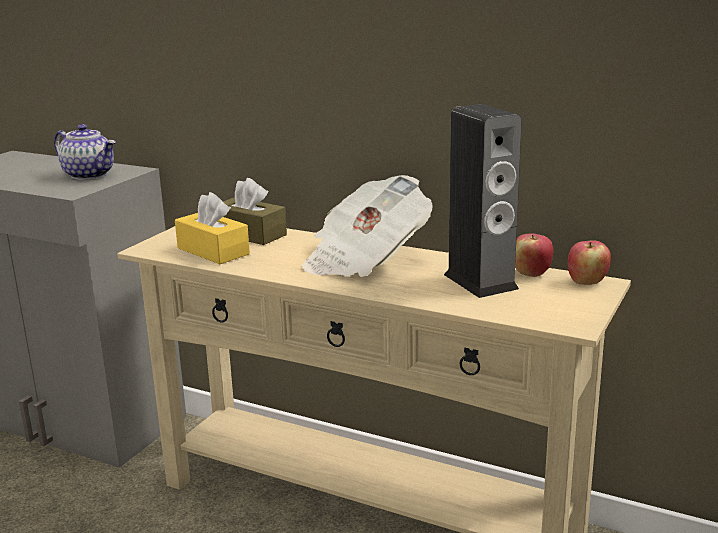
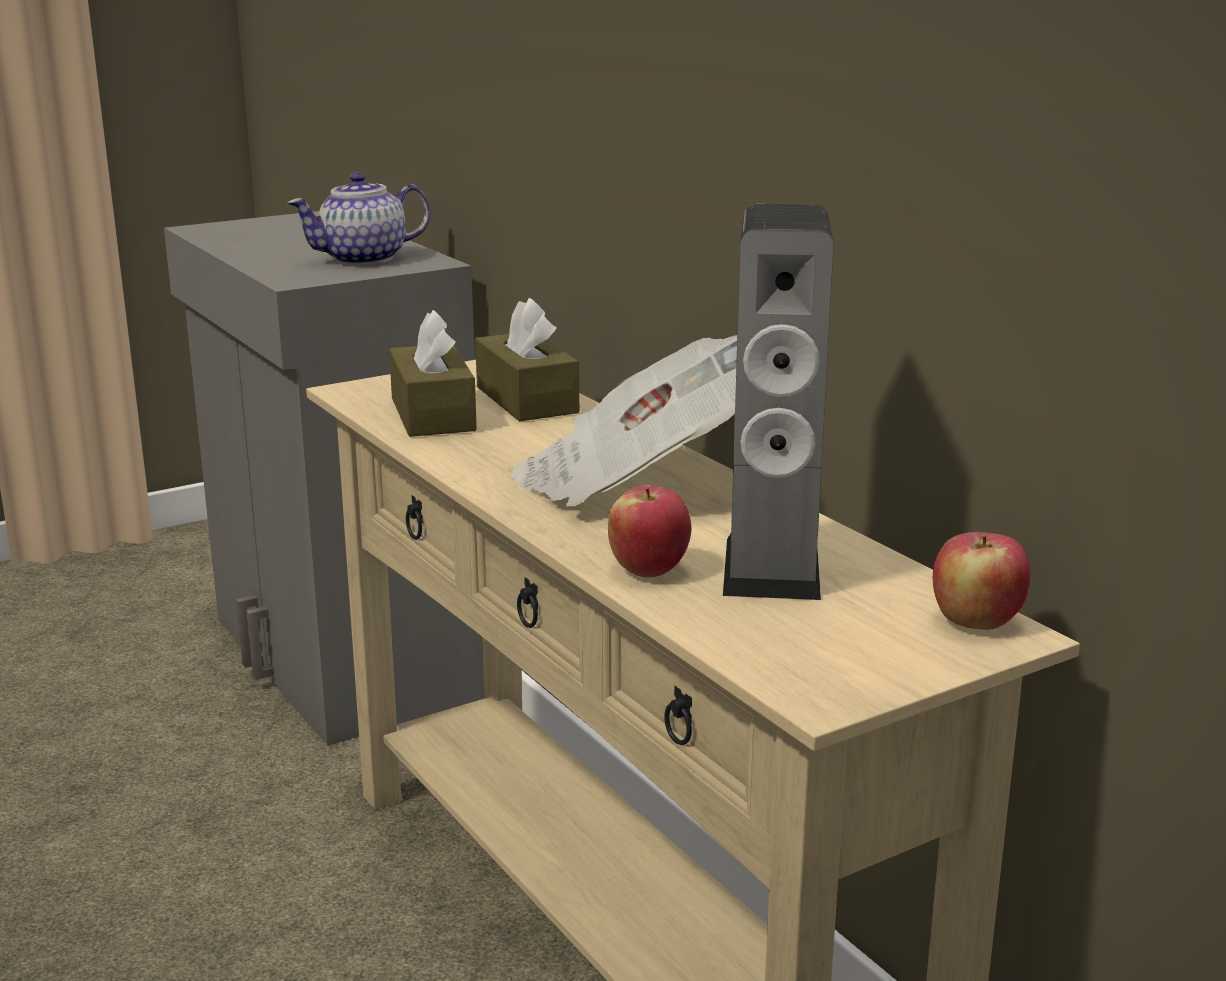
camera: 30 degrees right, 0 degrees up
teapot [54,124,116,180] -> teapot turned 90 degrees clockwise [287,172,431,265]
yellow tissue box [175,192,250,264] -> brown tissue box [389,310,477,437]
apple [515,234,553,277] -> apple moved to [608,485,691,577]

